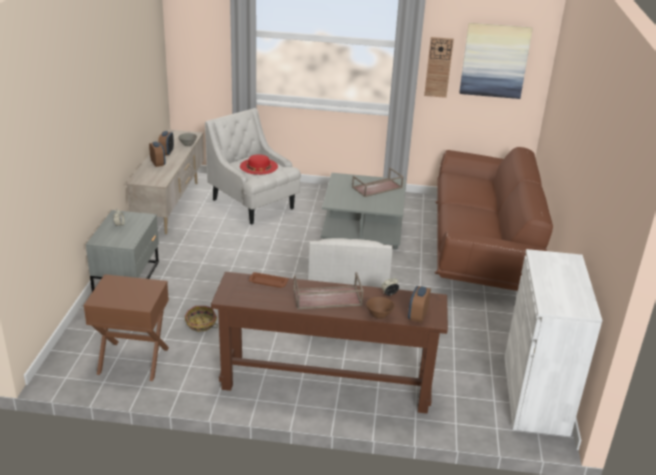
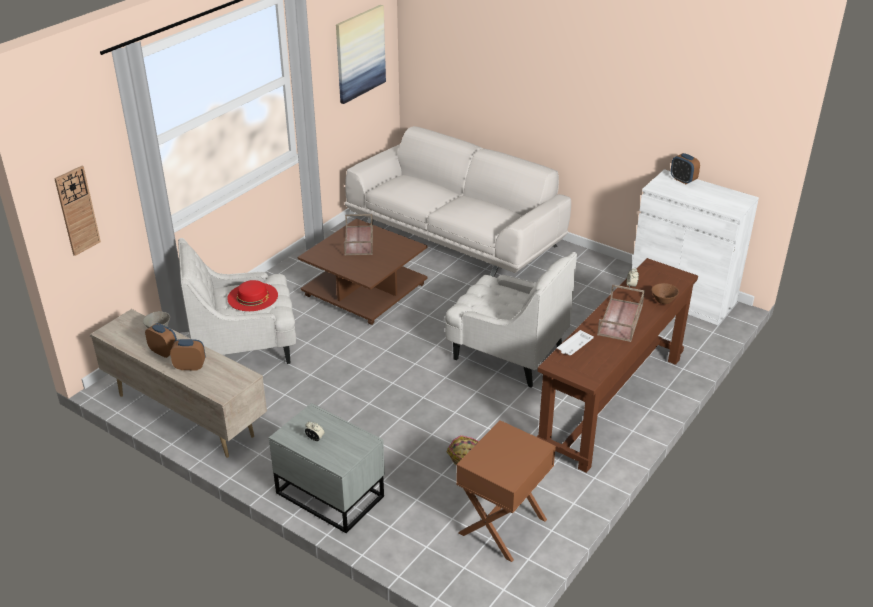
camera: 60 degrees left, 5 degrees up
brown tray [249,272,289,288] -> white tray [557,330,594,355]
grey coffee table [321,173,406,250] -> brown coffee table [298,218,428,325]
alarm clock [408,286,431,323] -> alarm clock moved to [671,153,700,184]
wall clock [424,37,454,98] -> wall clock moved to [54,166,101,256]
brown sofa [435,147,553,291] -> white sofa [344,126,571,277]

